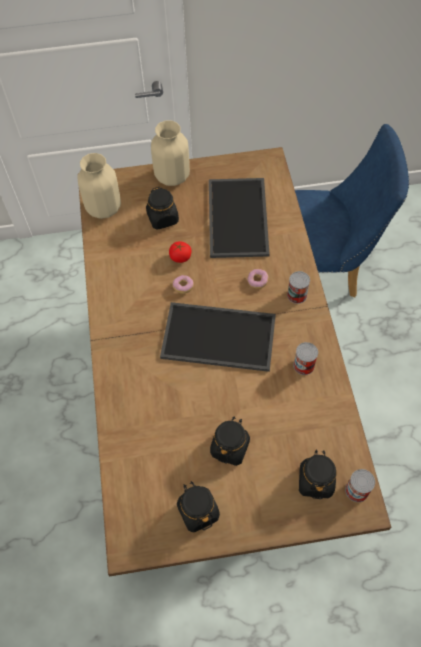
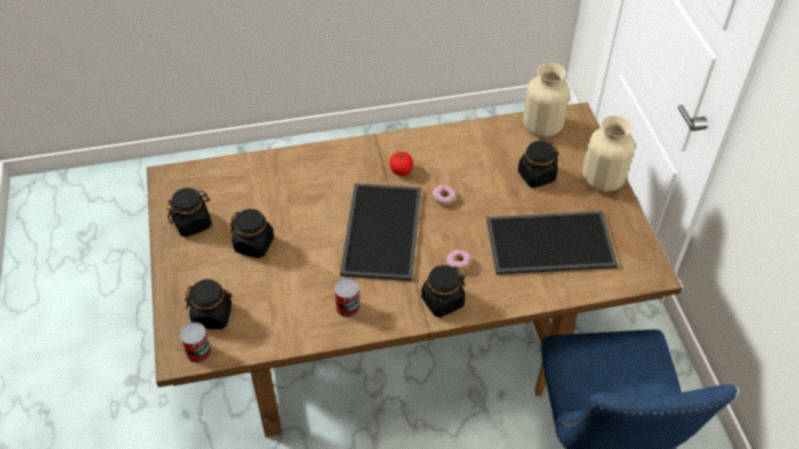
camera: 85 degrees right, 10 degrees down
tomato [169,241,191,263] -> tomato moved to [390,152,413,175]
can [287,271,310,304] -> black jar [421,265,465,317]

